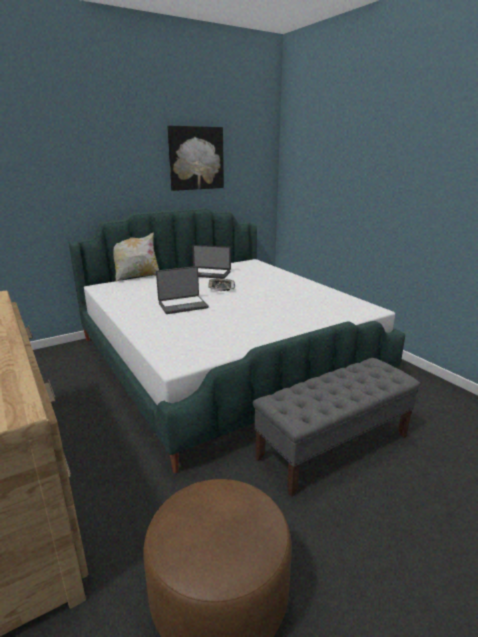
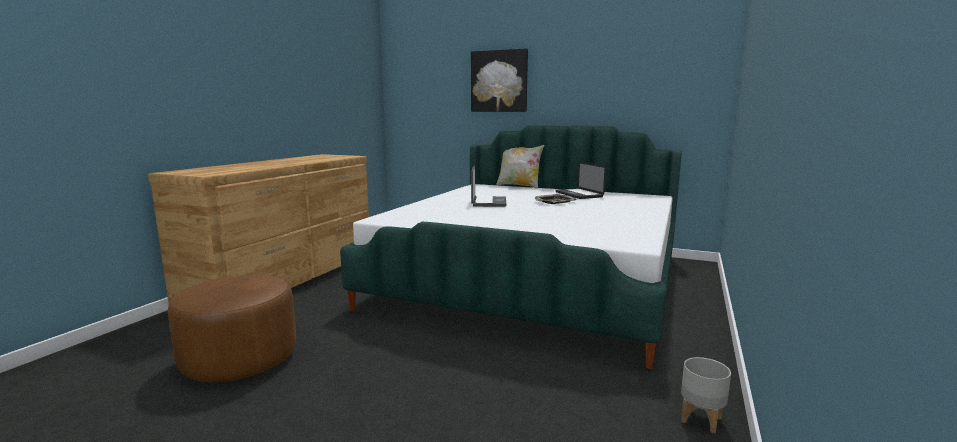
camera: 55 degrees right, 10 degrees down
laptop [156,266,209,314] -> laptop turned 120 degrees counterclockwise [471,166,507,207]
picture [167,126,224,191] -> picture moved to [471,48,528,112]
grey bench [253,358,420,497] -> none
none -> grey planter [681,357,731,433]

